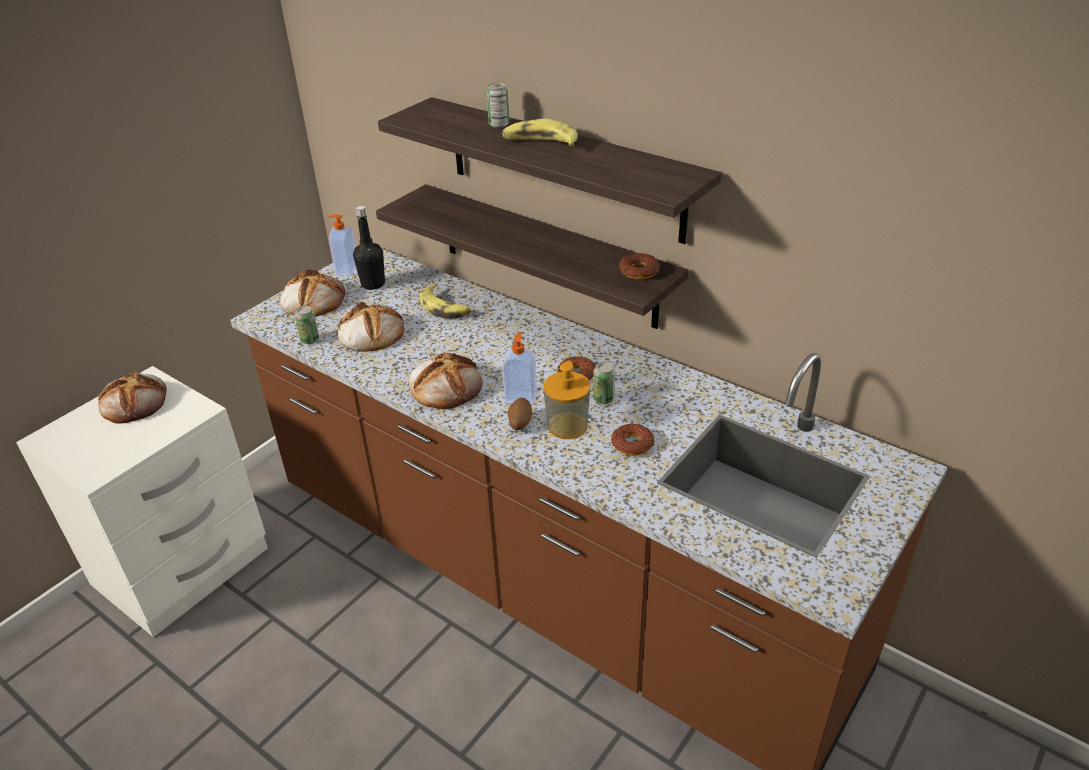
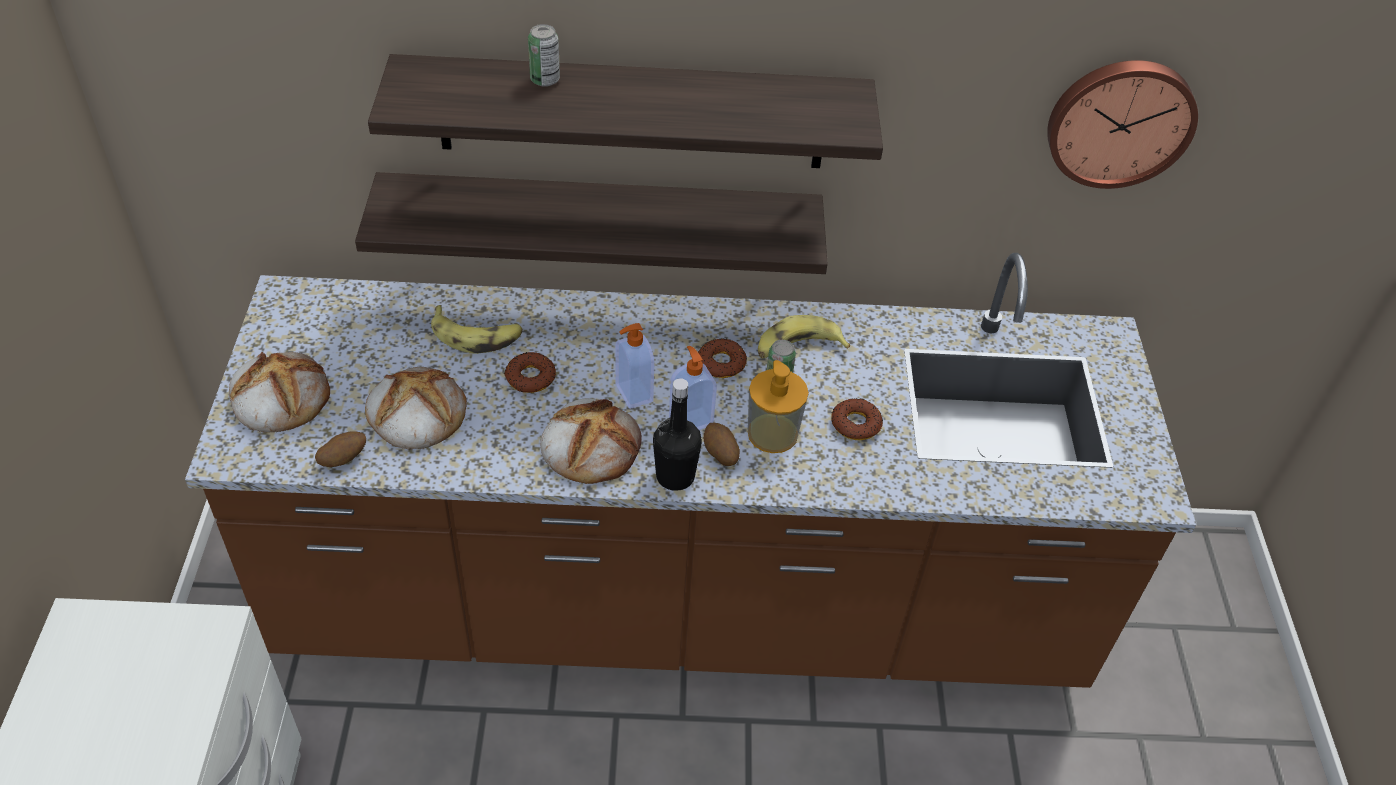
camera: 40 degrees left, 10 degrees up
bread [98,372,167,424] -> none
can [294,306,319,344] -> potato [315,431,366,467]
soap dispenser [328,215,357,276] -> soap dispenser moved to [616,323,654,409]
black bottle [353,206,385,290] -> black bottle moved to [653,378,702,491]
banana [502,119,578,147] -> banana moved to [758,315,850,359]
donut [619,253,660,280] -> donut moved to [504,352,556,393]
none -> wall clock [1047,60,1198,189]

